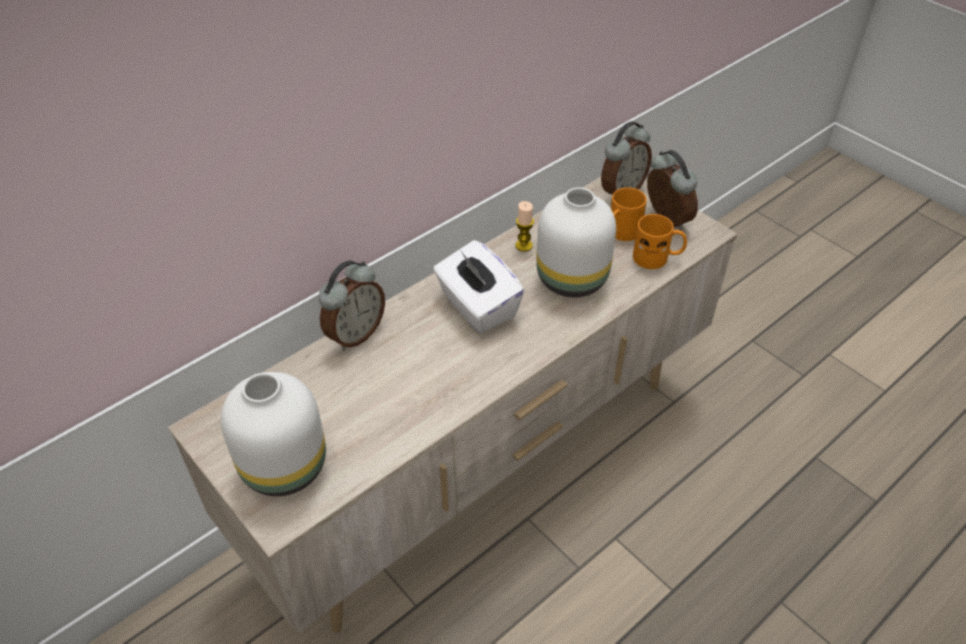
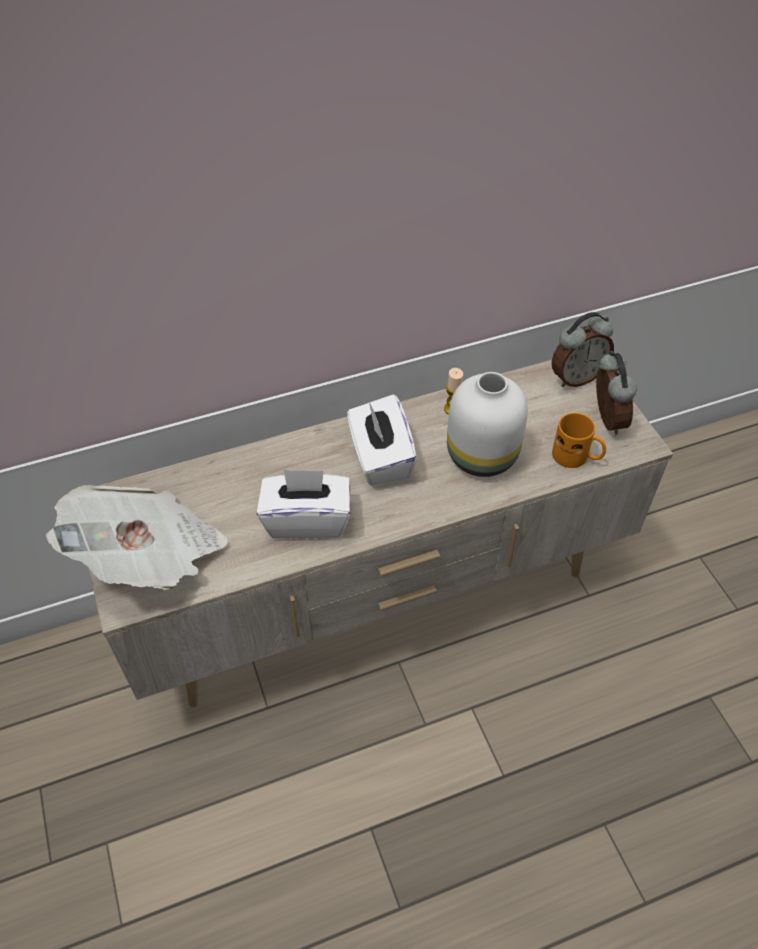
camera: 20 degrees right, 5 degrees up
white vase [221,372,326,496] -> newspaper [46,485,228,590]
alarm clock [318,260,385,350] -> none
orange mug [611,187,647,241] -> none
none -> white tissue box [257,469,351,538]

